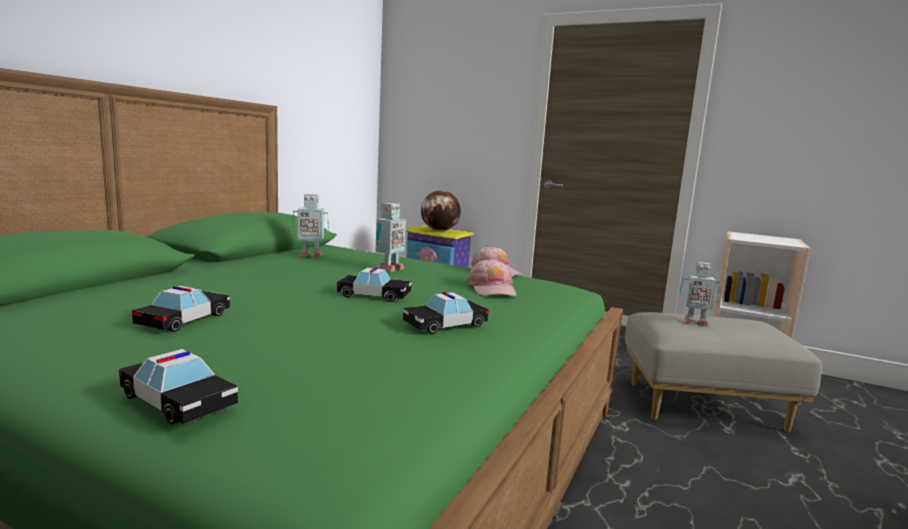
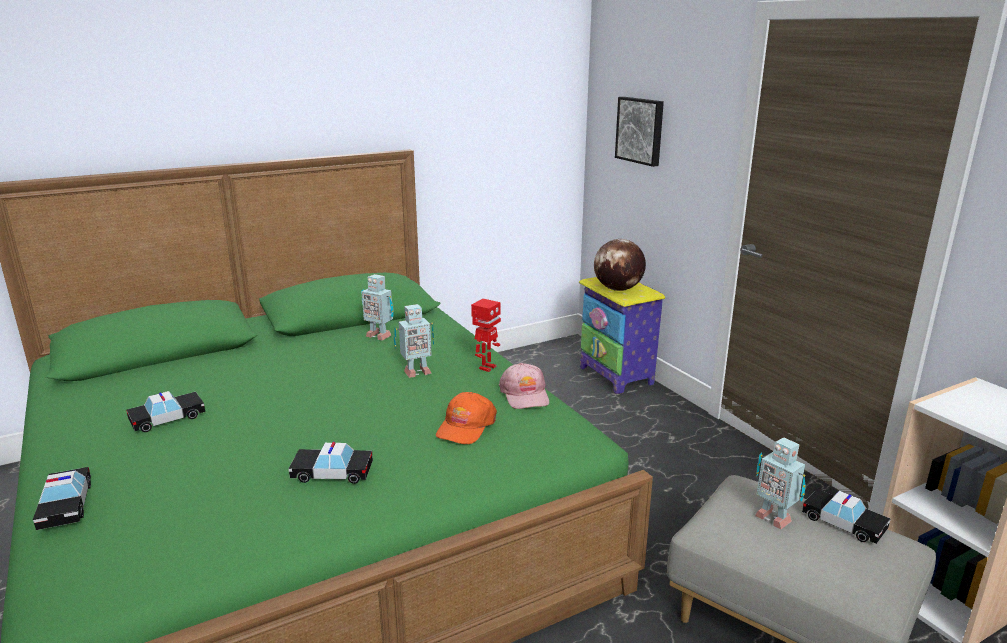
camera: 35 degrees right, 10 degrees up
toy car [337,267,411,302] -> toy car moved to [802,489,891,544]
pink cap [467,258,517,296] -> orange cap [436,392,497,444]
none -> toy robot [471,299,501,372]
none -> picture [615,97,664,167]

